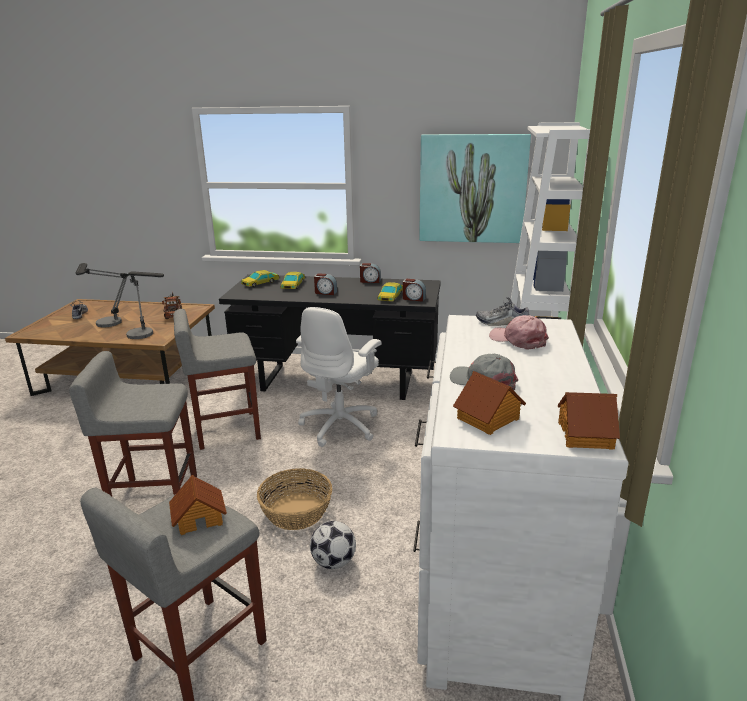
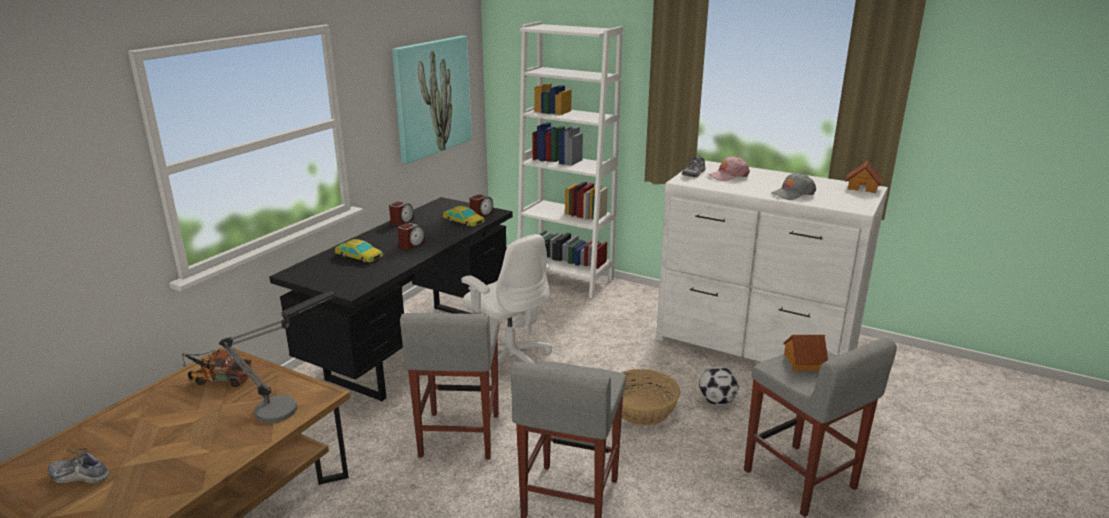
camera: 70 degrees left, 0 degrees up
table lamp [76,263,128,327] -> none
toy car [241,270,279,287] -> none
toy house [453,371,526,435] -> none

